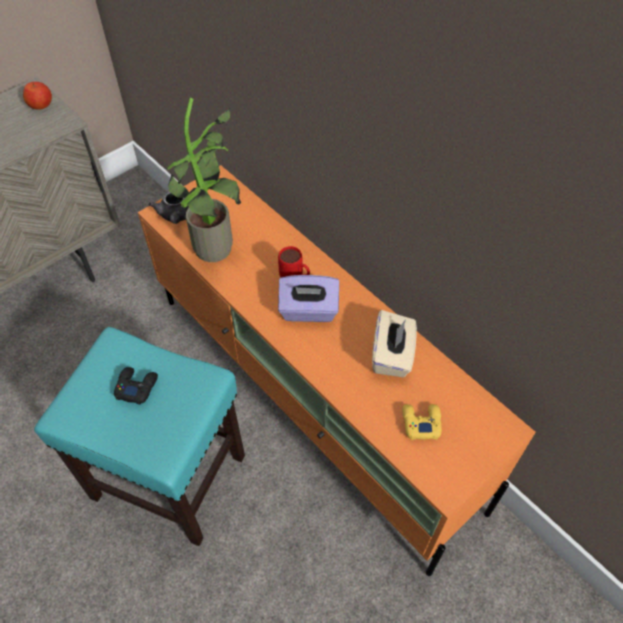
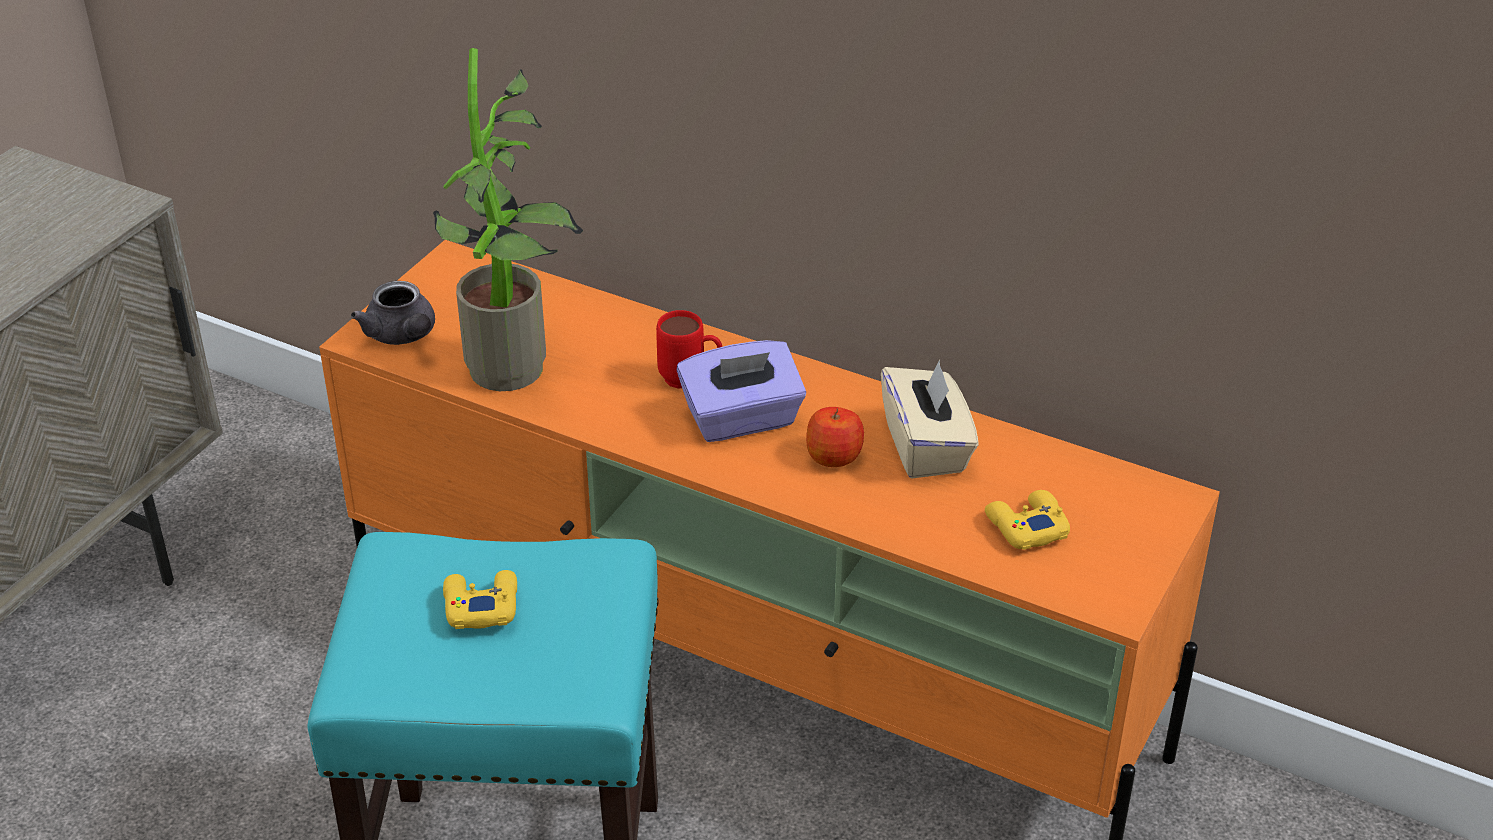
camera: 20 degrees left, 15 degrees down
apple [23,82,52,110] -> apple moved to [806,407,864,467]
black game controller [114,367,158,404] -> yellow game controller [443,570,517,629]

